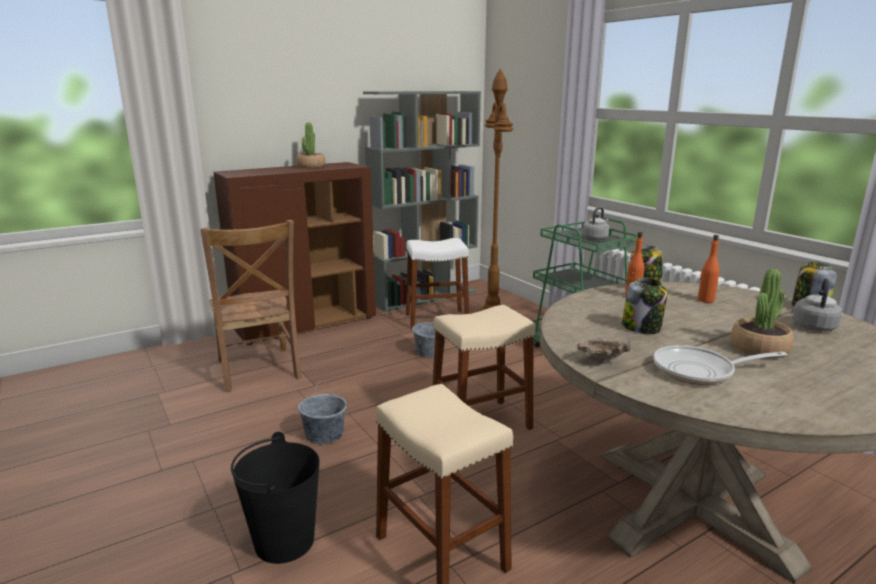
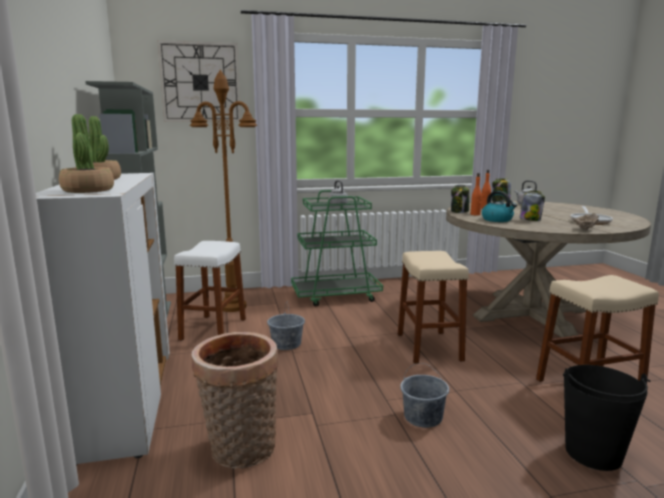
camera: 70 degrees left, 5 degrees down
brown chair [200,220,302,392] -> basket [192,332,278,469]
brown cabinet [213,162,376,345] -> white cabinet [36,173,170,465]
potted plant [731,269,794,358] -> potted plant moved to [59,114,114,193]
none -> wall clock [157,40,241,122]
none -> kettle [482,191,517,222]

